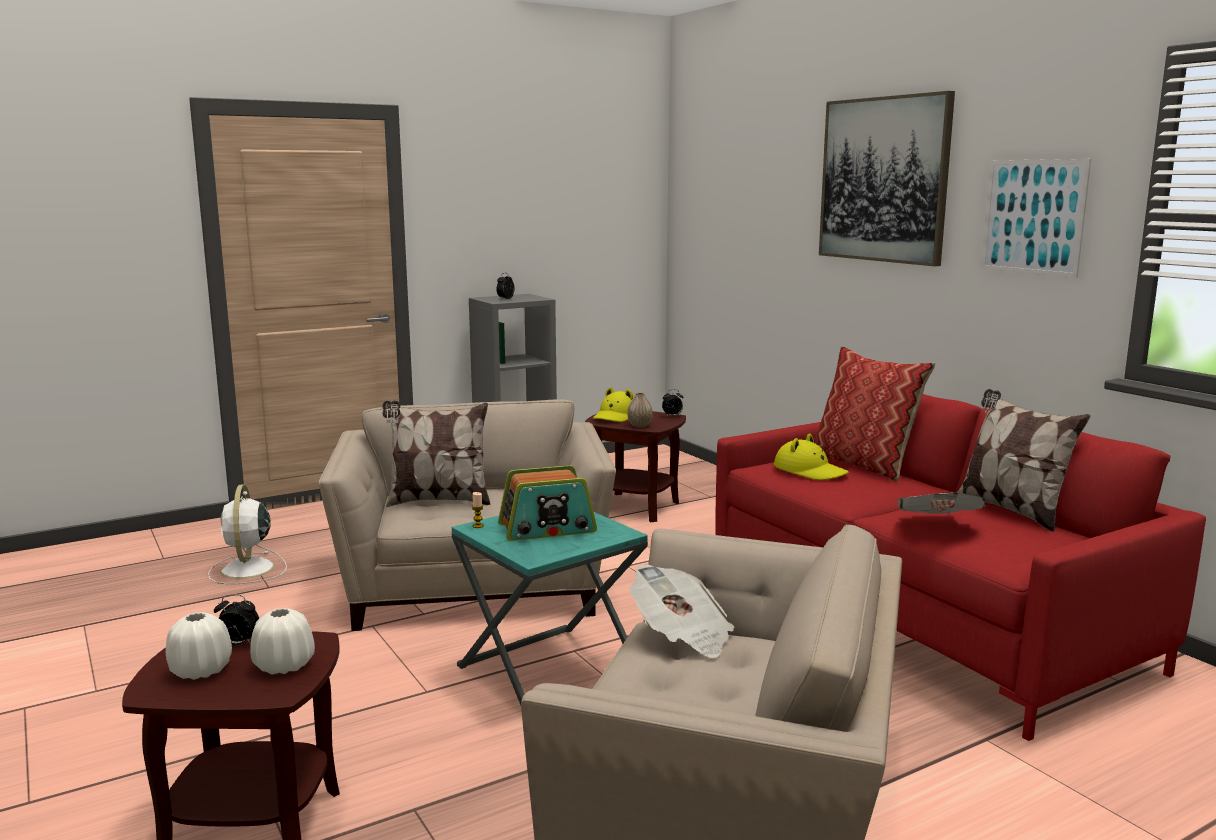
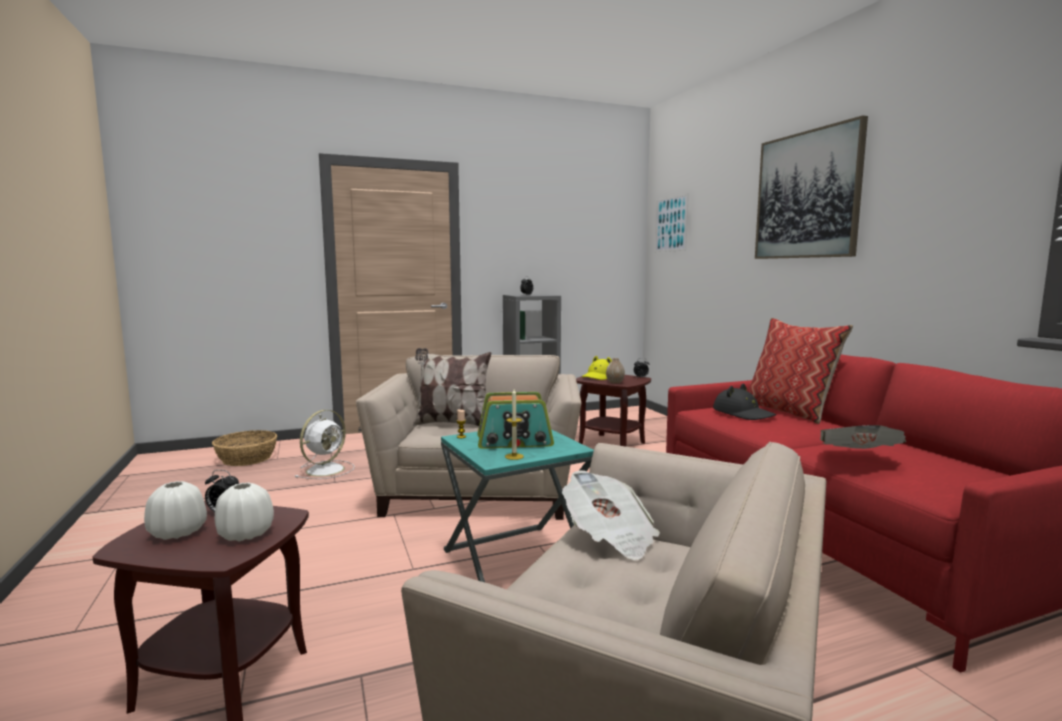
camera: 10 degrees right, 5 degrees down
white fan [208,484,287,584] -> white fan turned 150 degrees counterclockwise [295,410,355,479]
yellow hat [774,433,849,480] -> black hat [713,384,776,420]
pillow [957,389,1091,532] -> none
picture [981,159,1091,278] -> picture moved to [654,193,689,252]
none -> basket [212,430,277,466]
none -> candle [505,389,524,460]

